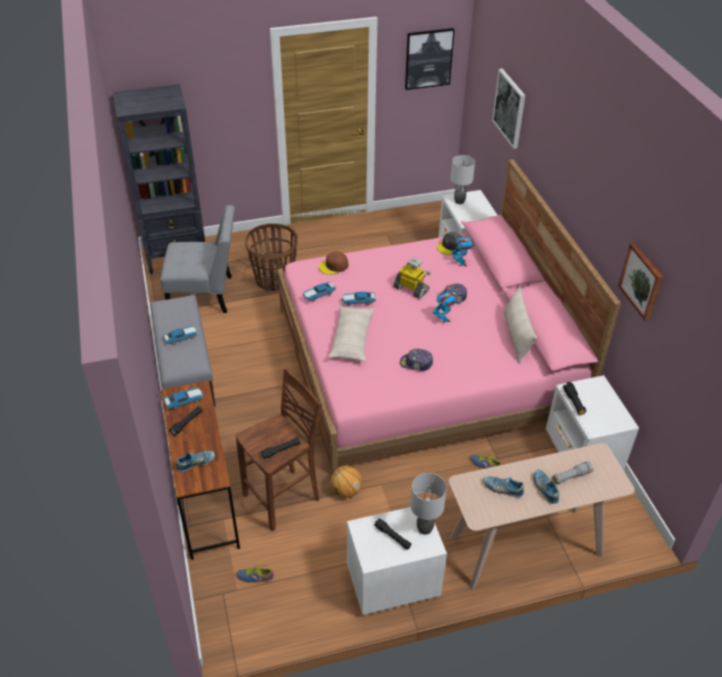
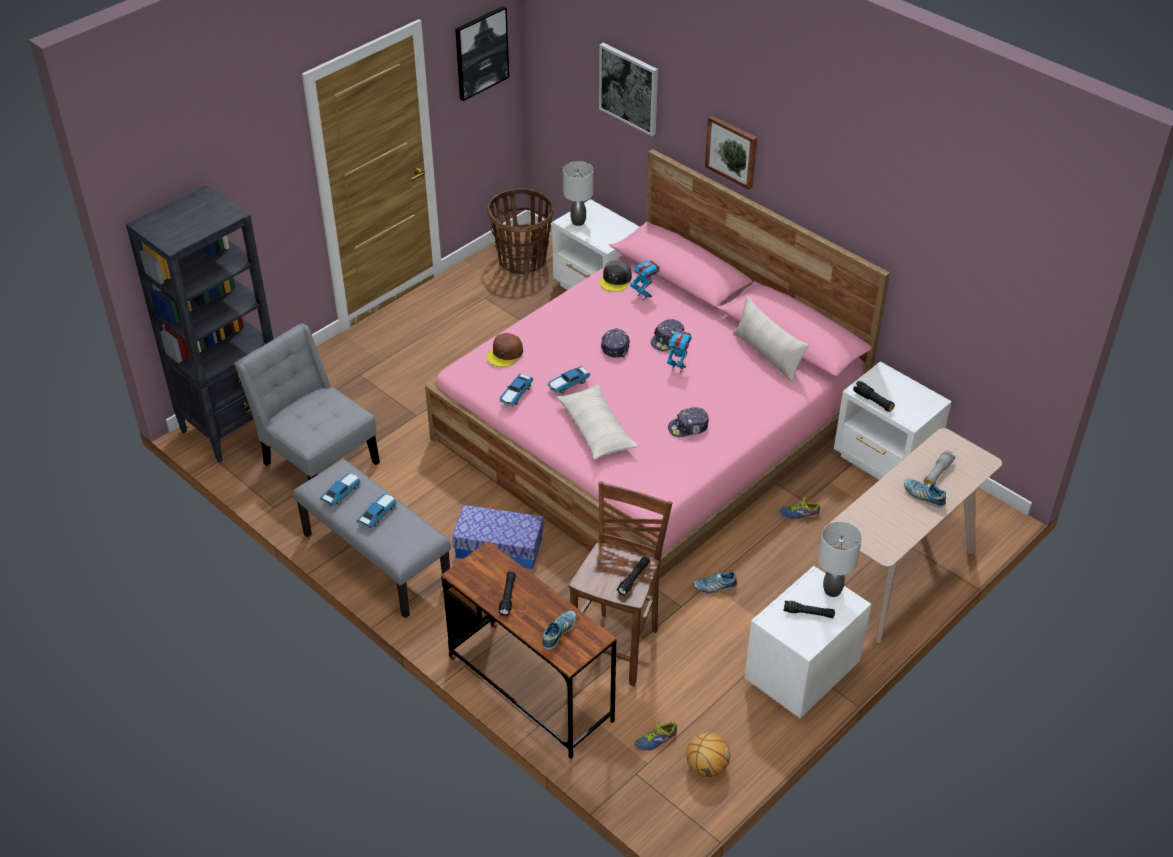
camera: 30 degrees left, 0 degrees up
grey chair [161,205,235,313] -> grey chair turned 105 degrees counterclockwise [234,323,380,481]
toy car [163,388,203,410] -> toy car moved to [320,473,361,506]
basket [245,223,298,291] -> basket moved to [487,189,553,275]
basketball [331,466,362,498] -> basketball moved to [686,732,730,777]
toy robot [393,258,431,299] -> cap [601,328,630,358]
shoe [484,476,524,497] -> shoe moved to [693,572,737,593]
picture [618,243,663,321] -> picture moved to [705,115,757,190]
none -> storage box [452,505,544,569]

